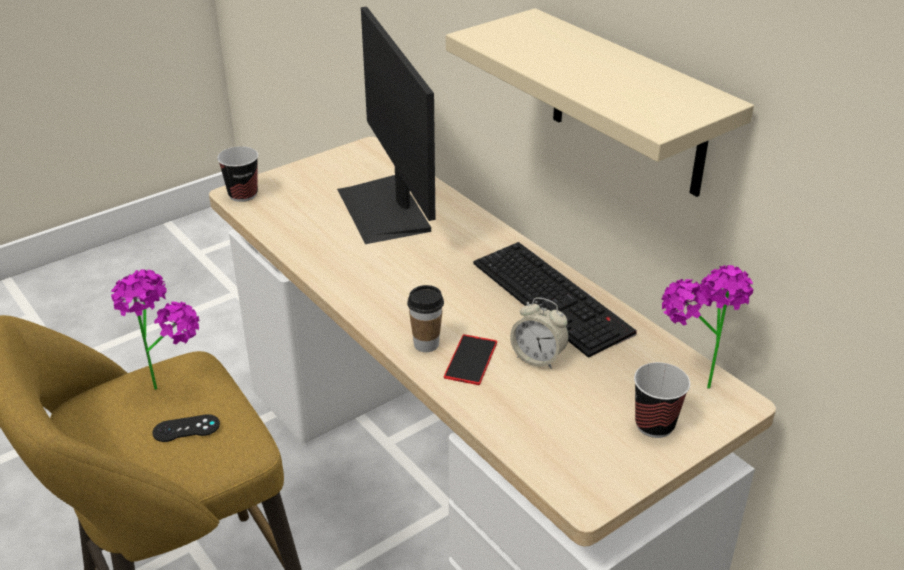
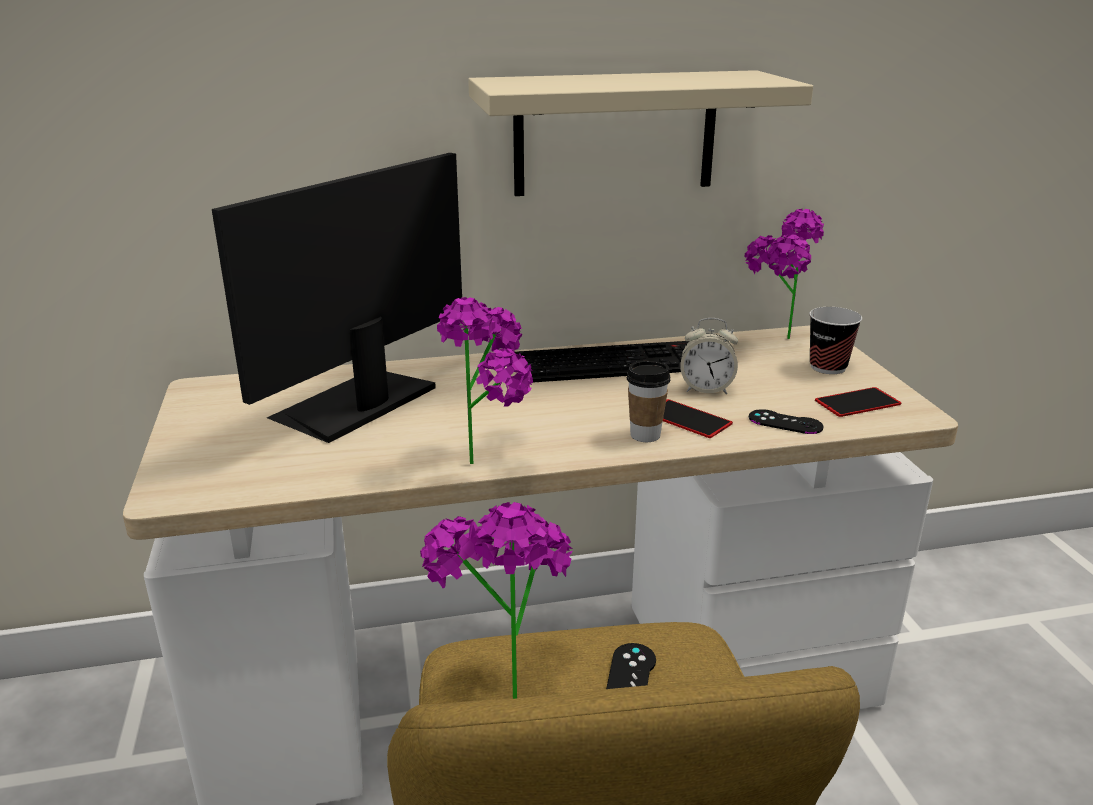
camera: 65 degrees left, 10 degrees down
cup [217,146,258,202] -> none
monitor [337,7,435,244] -> monitor turned 120 degrees clockwise [212,153,462,443]
alarm clock [510,298,569,369] -> alarm clock turned 45 degrees clockwise [680,318,738,394]
none -> potted plant [437,297,533,464]
none -> black game controller [749,409,824,434]
none -> phone [815,387,902,417]

